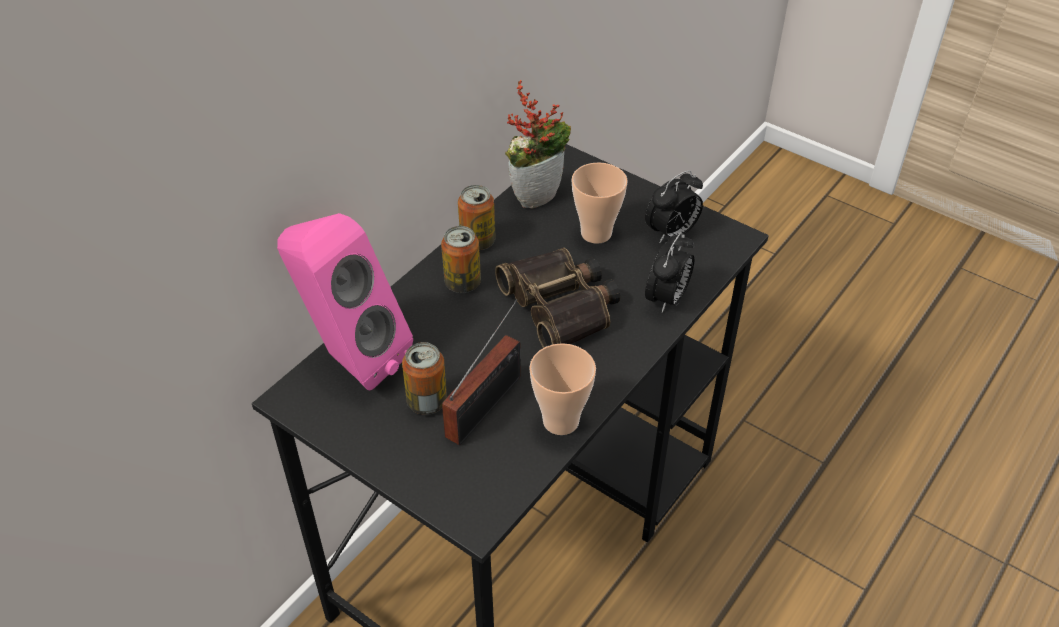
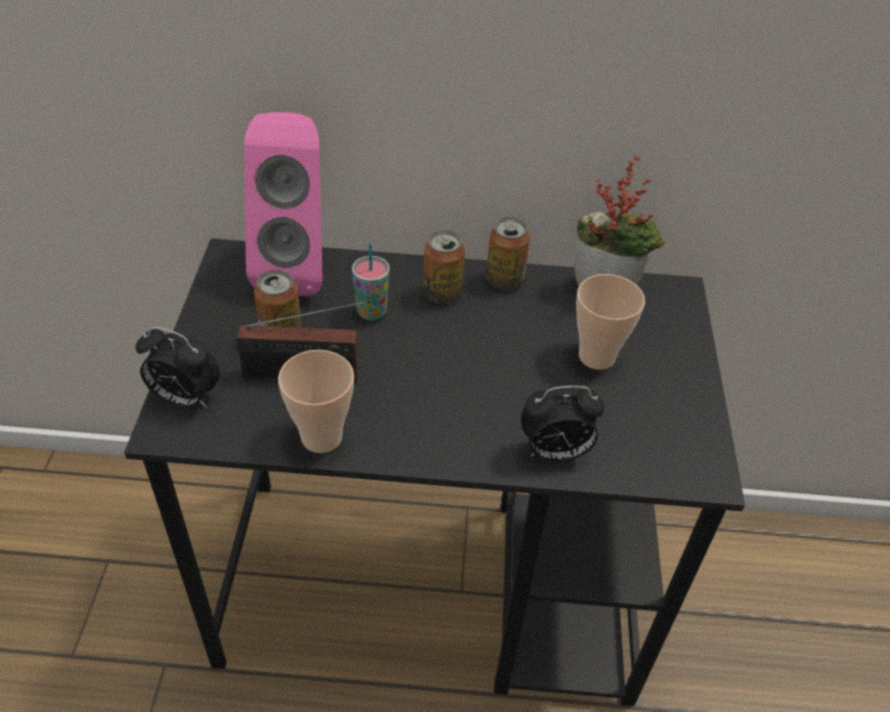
camera: 55 degrees right, 0 degrees up
binoculars [495,248,620,348] -> none
alarm clock [645,170,703,243] -> alarm clock moved to [135,327,220,408]
none -> cup [352,243,390,321]

